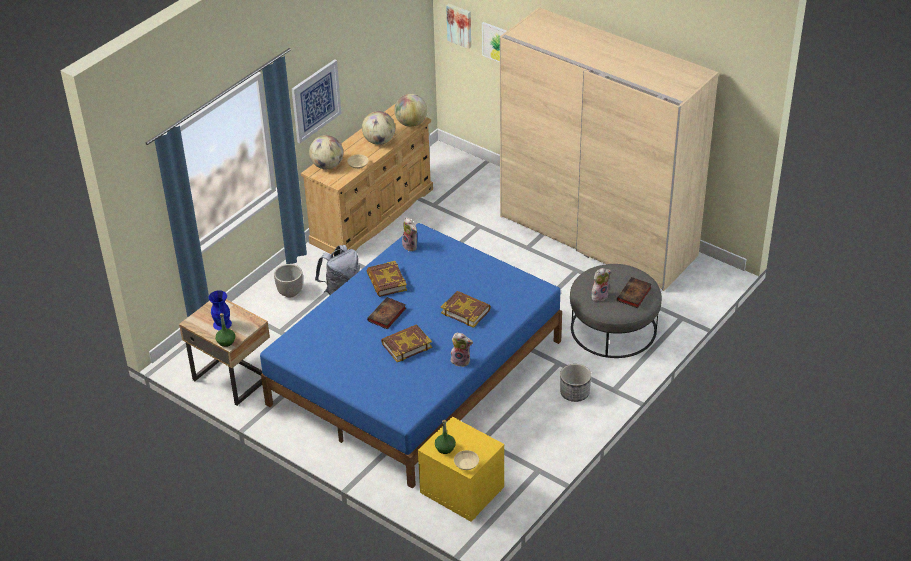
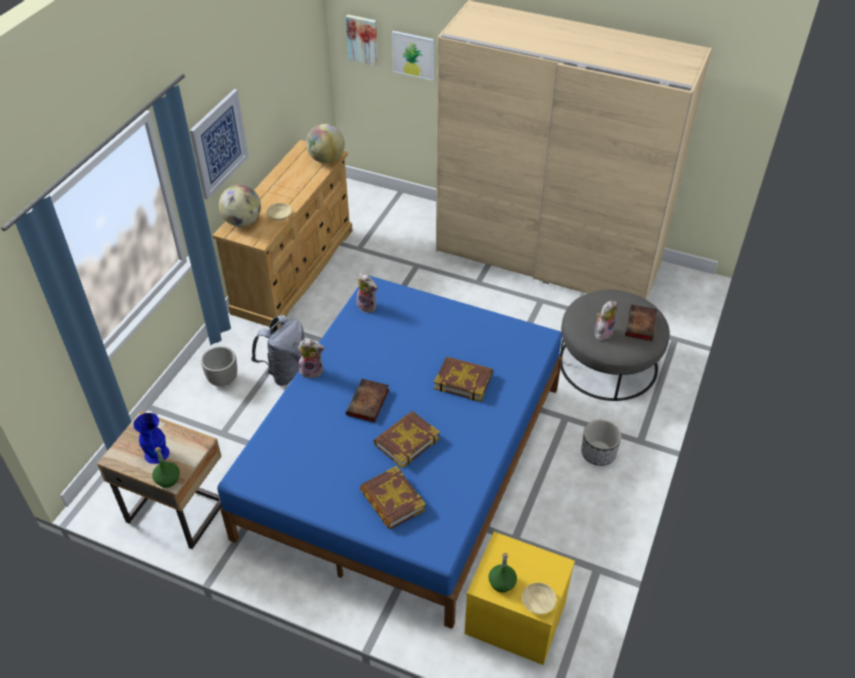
camera: 15 degrees left, 5 degrees up
globe [362,111,395,145] -> none
book [367,261,407,297] -> book moved to [360,466,426,529]
plush toy [451,333,473,367] -> plush toy moved to [298,339,325,378]

